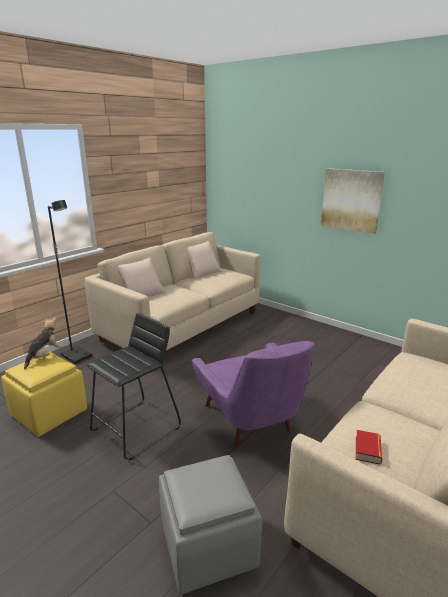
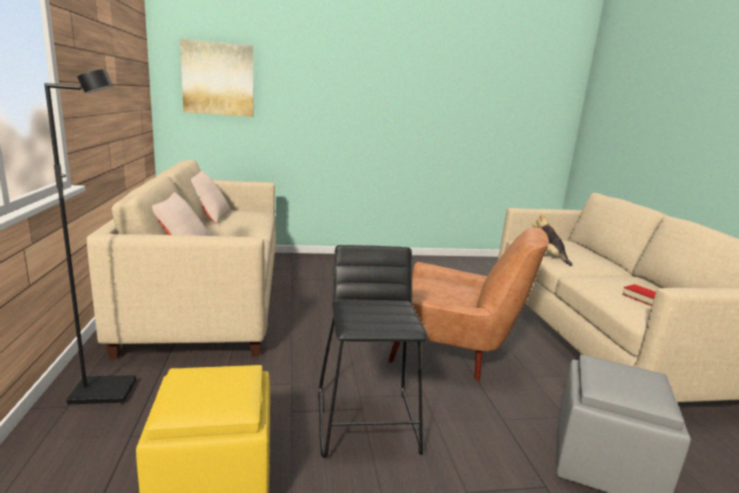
camera: 50 degrees left, 5 degrees down
plush toy [24,317,62,369] -> plush toy moved to [532,214,572,266]
purple armchair [191,341,315,448] -> brown armchair [388,227,549,381]
picture [321,168,385,234] -> picture moved to [180,39,253,117]

